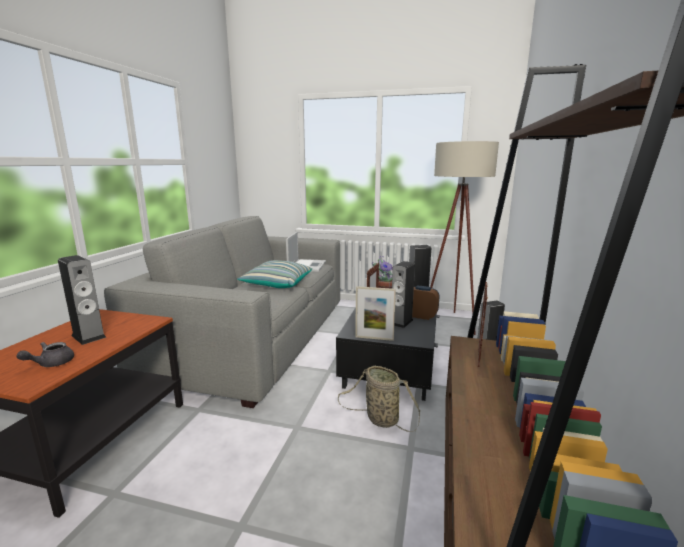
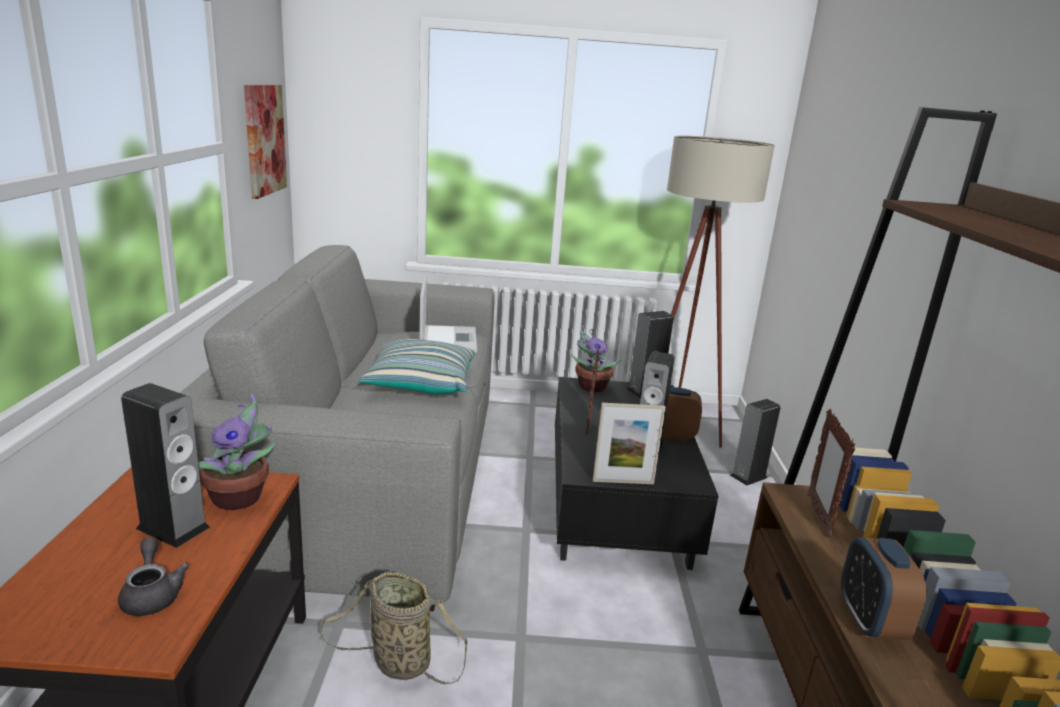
camera: 15 degrees left, 5 degrees up
grey teapot [16,342,74,367] -> grey teapot turned 135 degrees clockwise [118,537,190,616]
basket [338,366,420,432] -> basket moved to [320,572,468,684]
none -> potted plant [198,394,276,510]
none -> picture [244,85,287,199]
none -> alarm clock [841,537,927,640]

